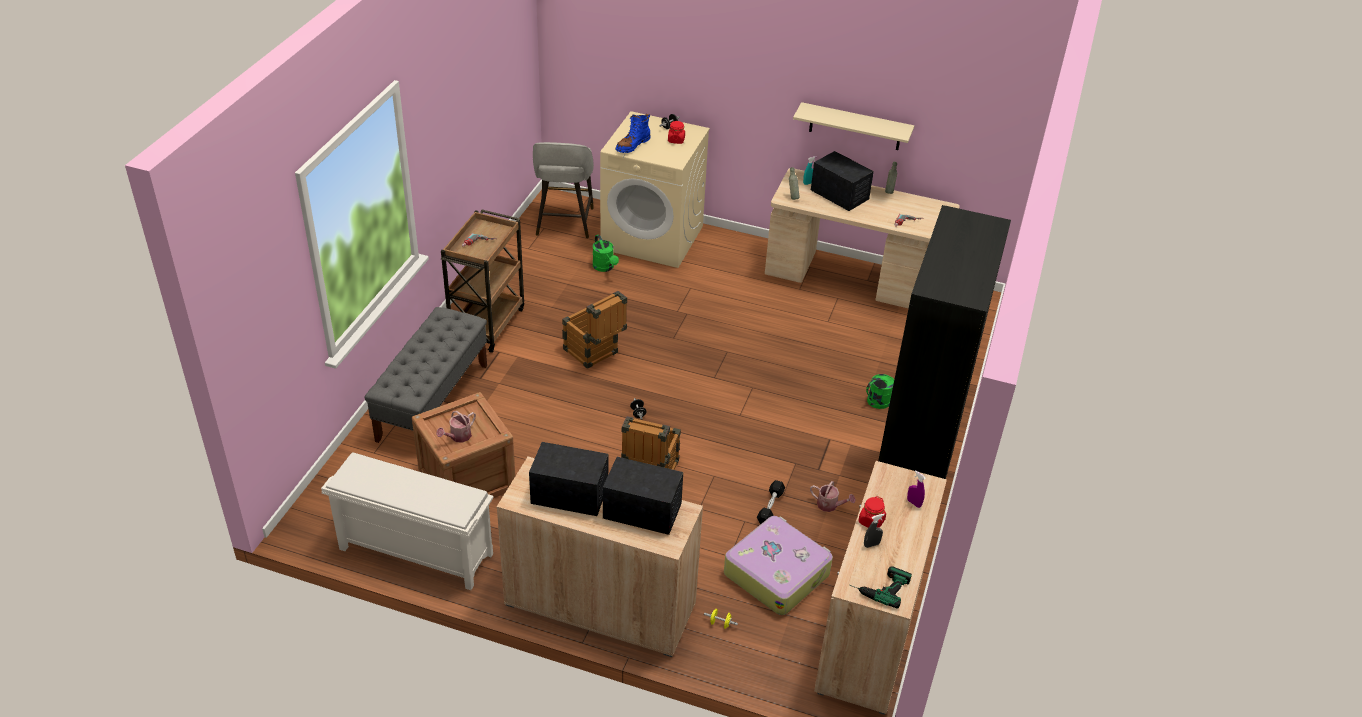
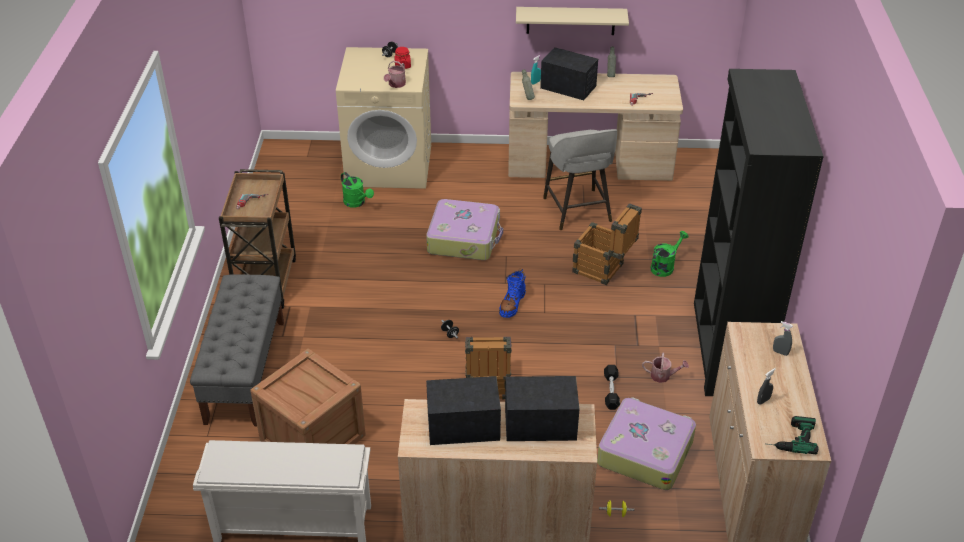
camera: 15 degrees left, 0 degrees up
watering can [436,411,476,443] -> watering can moved to [384,61,406,88]
grey stool [533,142,594,238] -> grey stool moved to [543,129,617,230]
crate [562,291,627,369] -> crate moved to [572,203,642,285]
blue boot [615,114,650,153] -> blue boot moved to [499,269,526,318]
red jar [858,496,886,528] -> none
purple spray bottle [907,470,926,508] -> grey spray bottle [773,321,793,356]
none -> suitcase [426,199,503,260]

